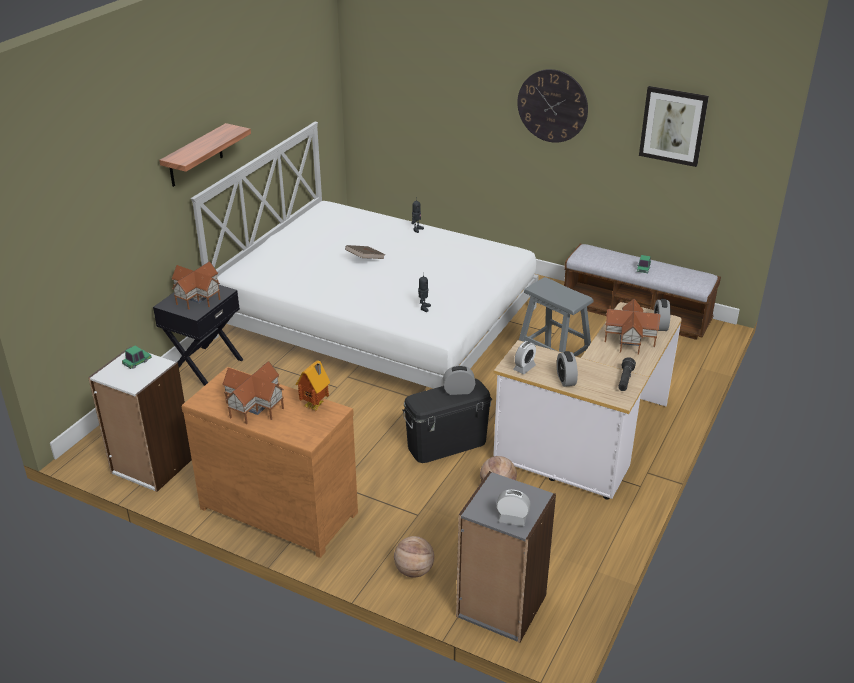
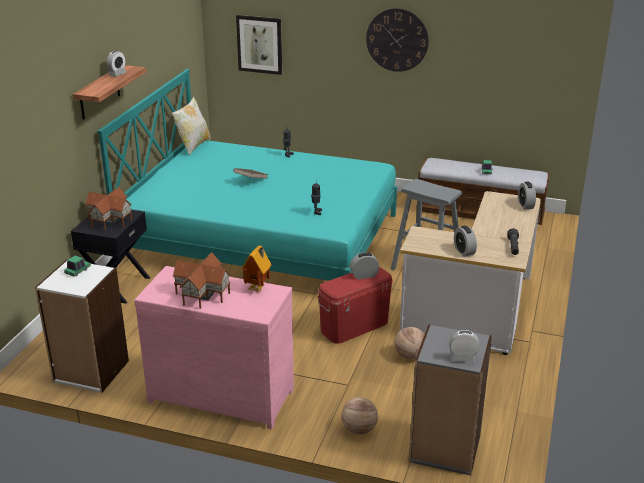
camera: 10 degrees left, 5 degrees down
brown dresser [182,367,358,558] -> pink dresser [134,266,294,429]
white bed [191,122,539,389] -> turquoise bed [97,69,397,281]
black storage box [402,379,492,463] -> red storage box [317,267,393,344]
alarm clock [513,341,536,374] -> alarm clock moved to [107,51,127,77]
toy house [605,299,660,354] -> none
picture [639,86,709,167] -> picture moved to [236,15,282,75]
none -> pillow [172,97,211,156]

